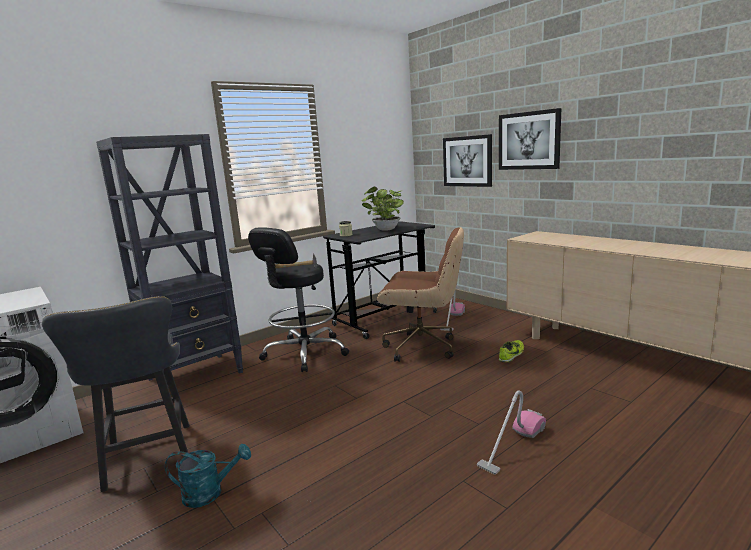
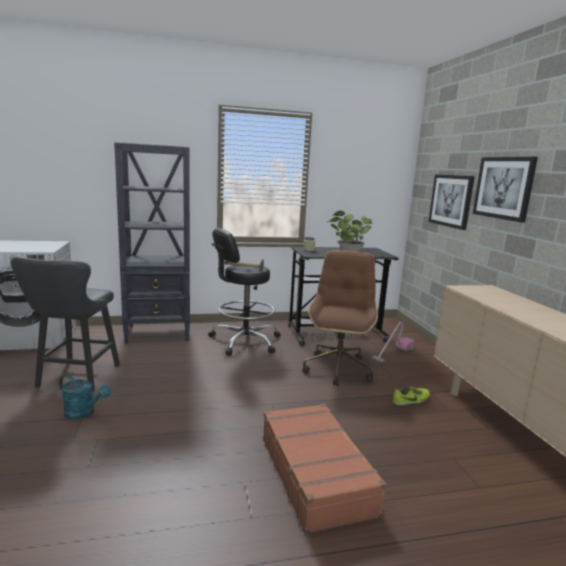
camera: 25 degrees right, 0 degrees up
brown office chair [377,227,464,362] -> brown office chair turned 120 degrees counterclockwise [303,250,378,386]
vacuum cleaner [477,390,546,475] -> brown suitcase [263,404,386,534]

